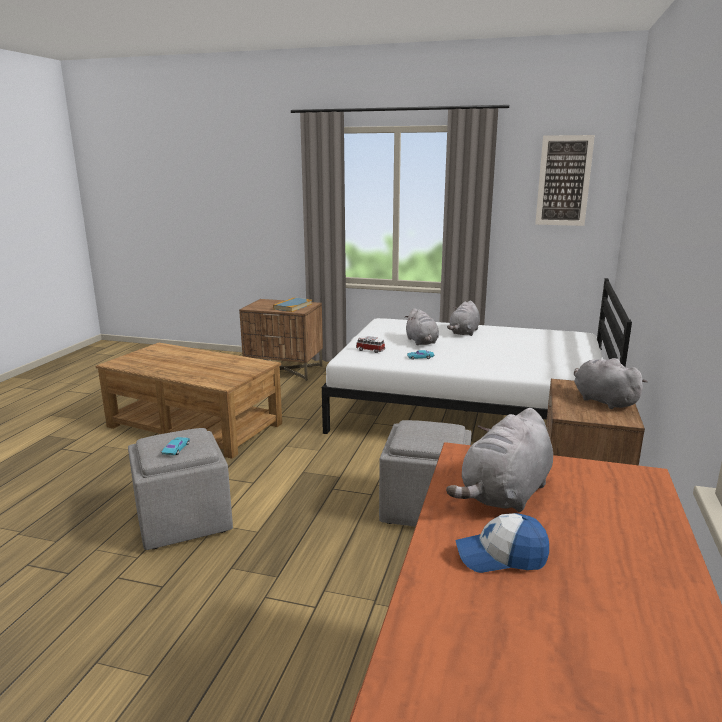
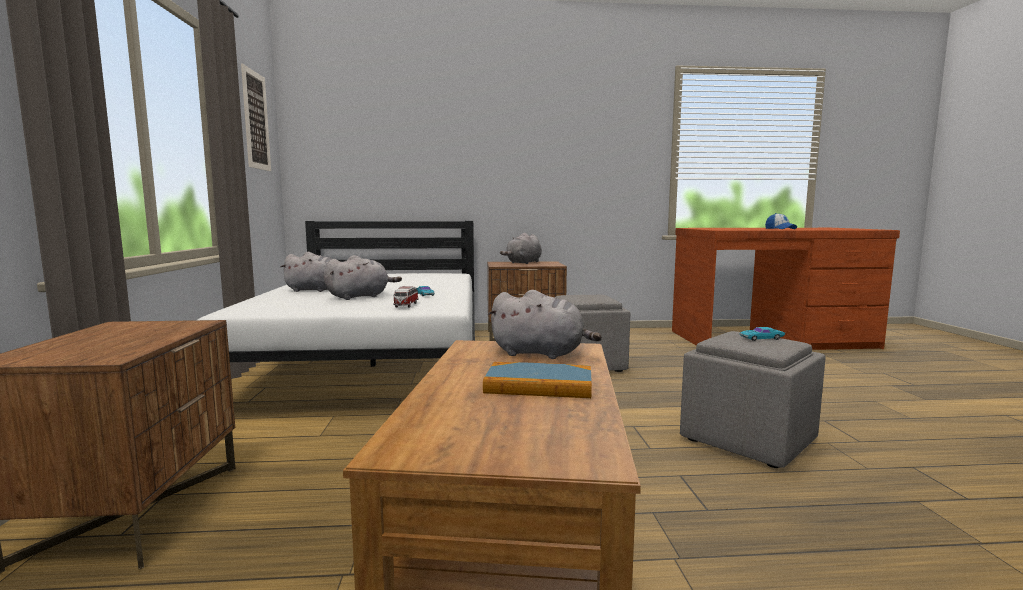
camera: 110 degrees left, 10 degrees down
book [273,297,312,312] -> book moved to [483,362,592,398]
grey plush toy [446,408,553,512] -> grey plush toy moved to [488,290,602,359]

